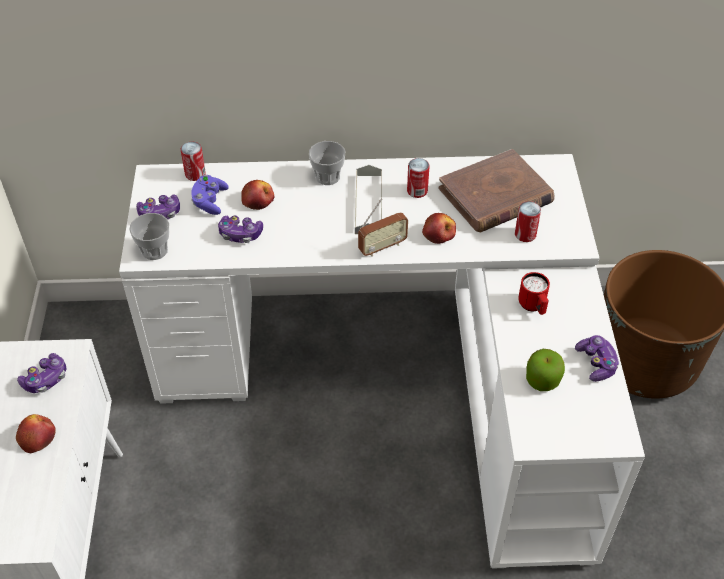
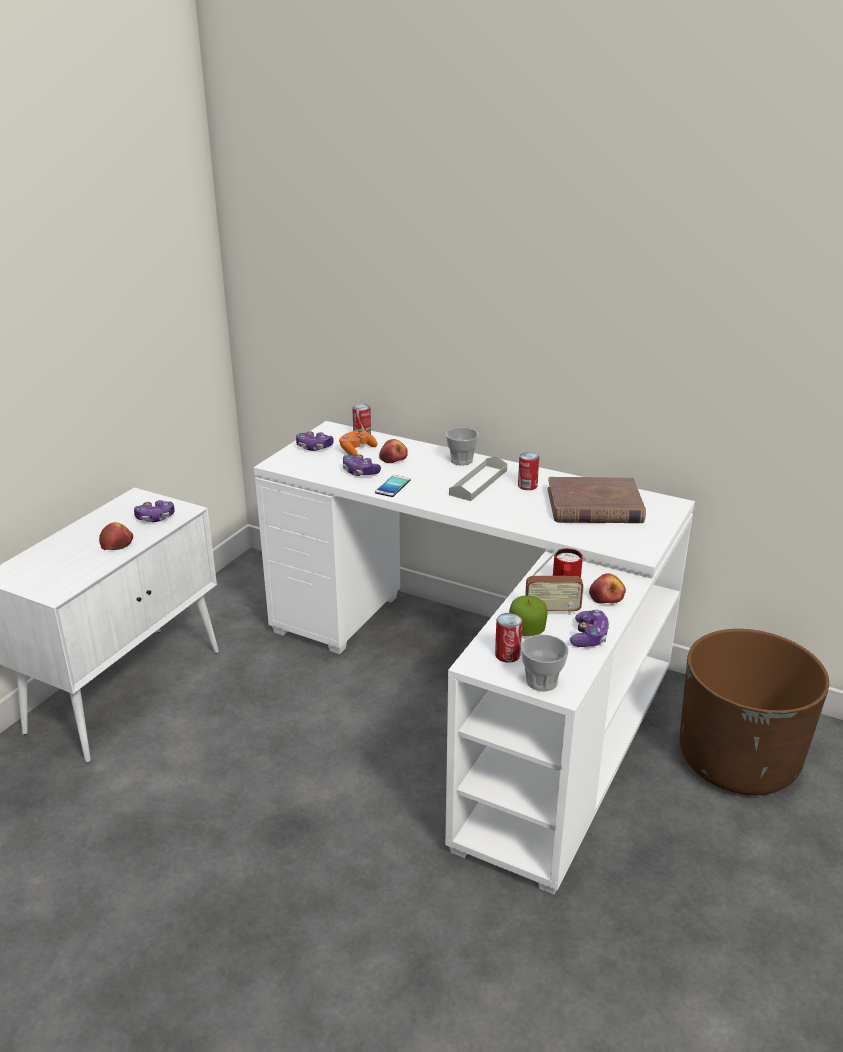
camera: 30 degrees right, 20 degrees down
cup [129,213,169,260] -> cup moved to [521,634,568,692]
purple game controller [191,175,229,215] -> orange game controller [339,429,378,455]
radio [358,198,408,257] -> radio moved to [525,550,584,615]
apple [422,213,456,244] -> apple moved to [589,573,626,604]
can [515,201,541,242] -> can moved to [495,613,523,663]
none -> phone [375,475,410,497]

